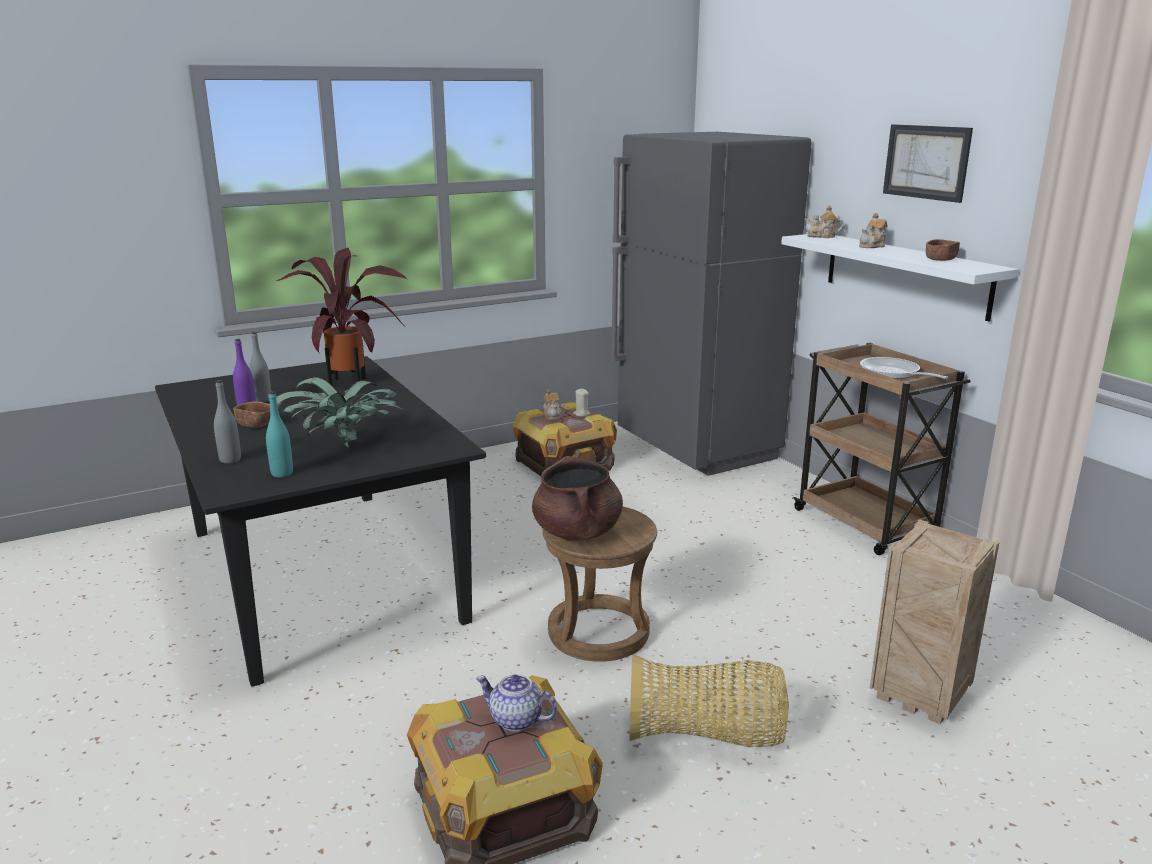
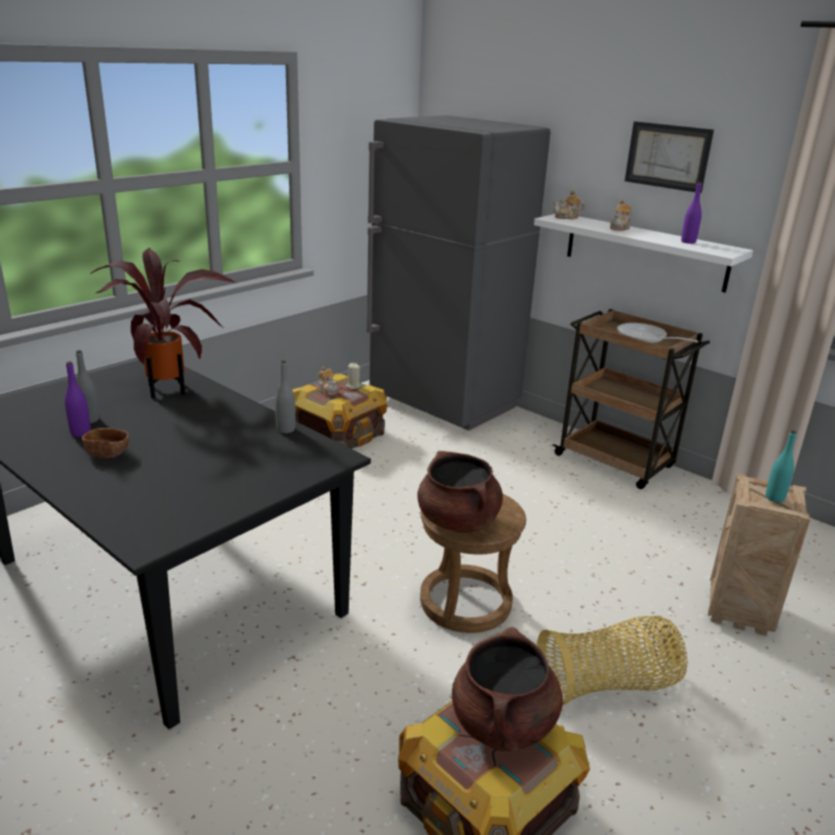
camera: 20 degrees left, 5 degrees up
grey bottle [214,380,241,463] -> grey bottle moved to [275,360,296,433]
turquoise bottle [266,391,293,478] -> turquoise bottle moved to [766,430,797,503]
potted plant [276,377,406,448] -> none
teapot [476,674,557,732] -> brown cooking pot [452,627,563,751]
brown bowl [926,239,960,261] -> purple bottle [681,182,702,244]

